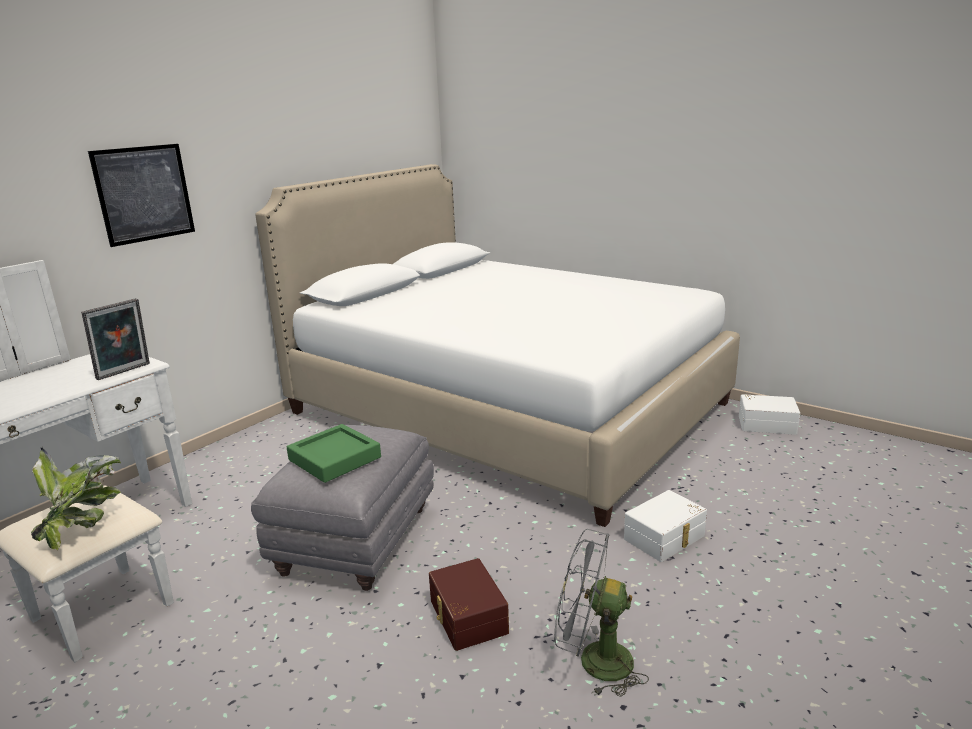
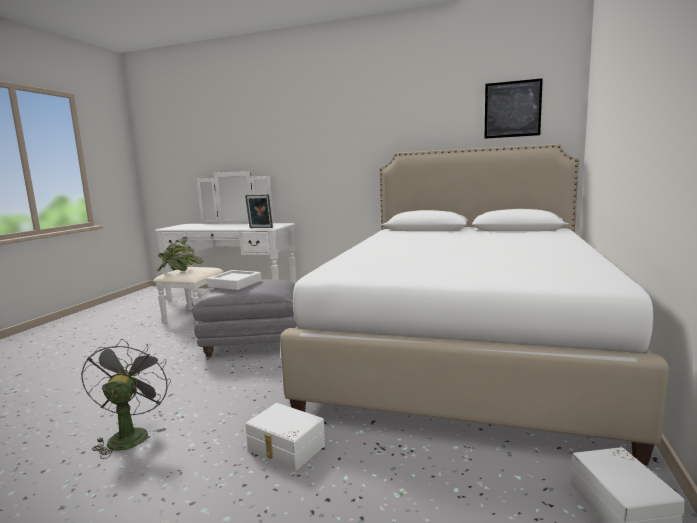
camera: 70 degrees right, 10 degrees down
picture [88,144,195,247] -> picture moved to [484,78,543,139]
green tray [287,424,381,483] -> white tray [207,270,262,290]
brown storage box [429,558,509,651] -> none

